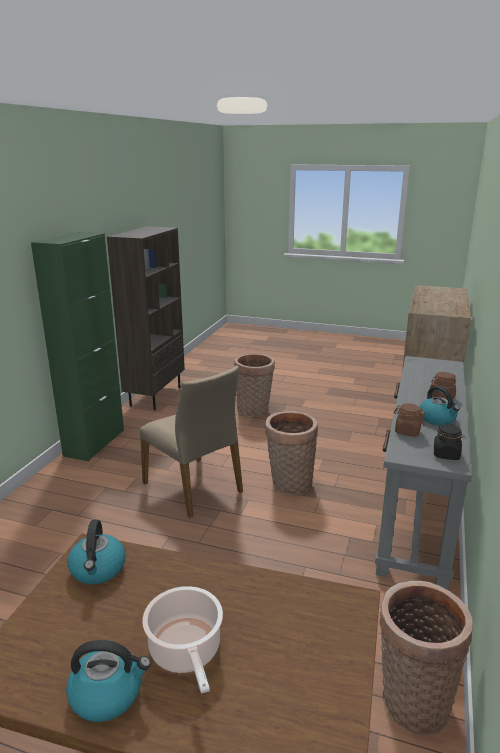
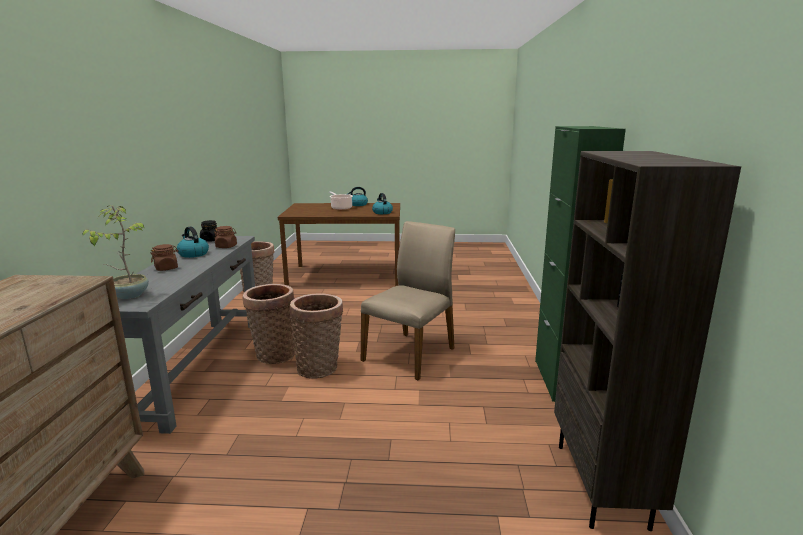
camera: 165 degrees right, 5 degrees down
beige chair [140,365,243,518] -> beige chair turned 90 degrees clockwise [361,221,455,380]
basket [234,353,275,417] -> basket moved to [242,284,295,364]
none -> potted plant [82,205,149,299]

